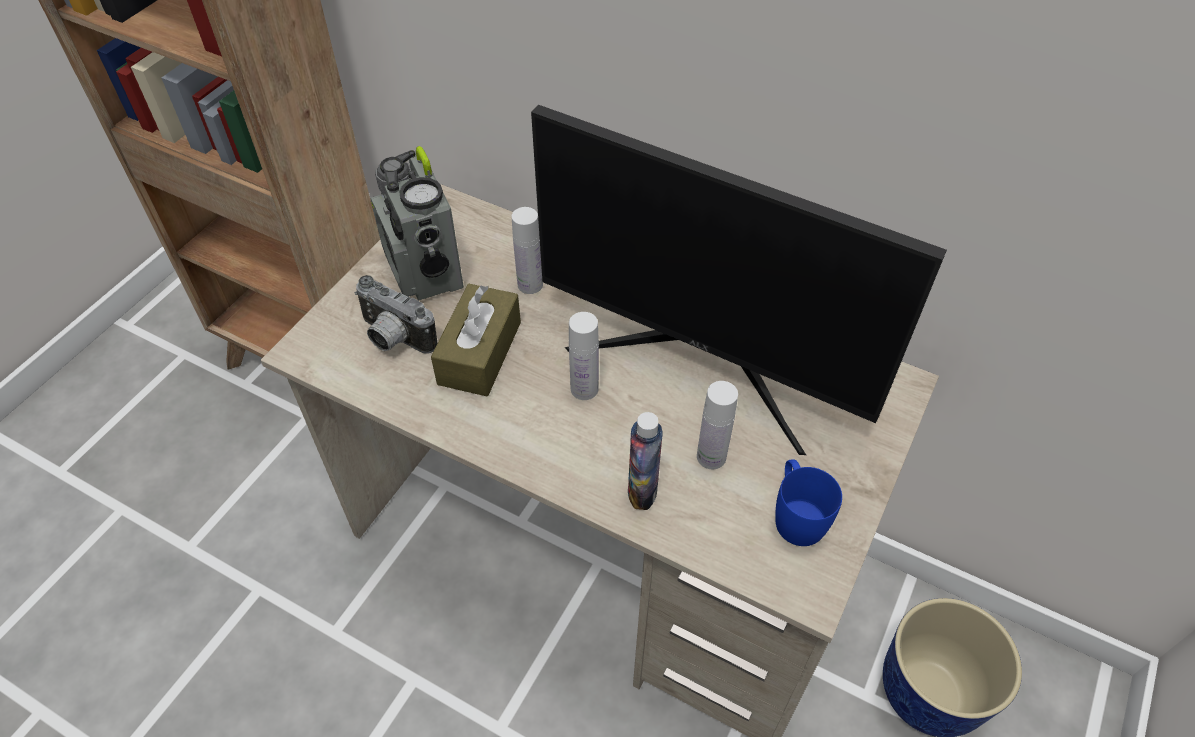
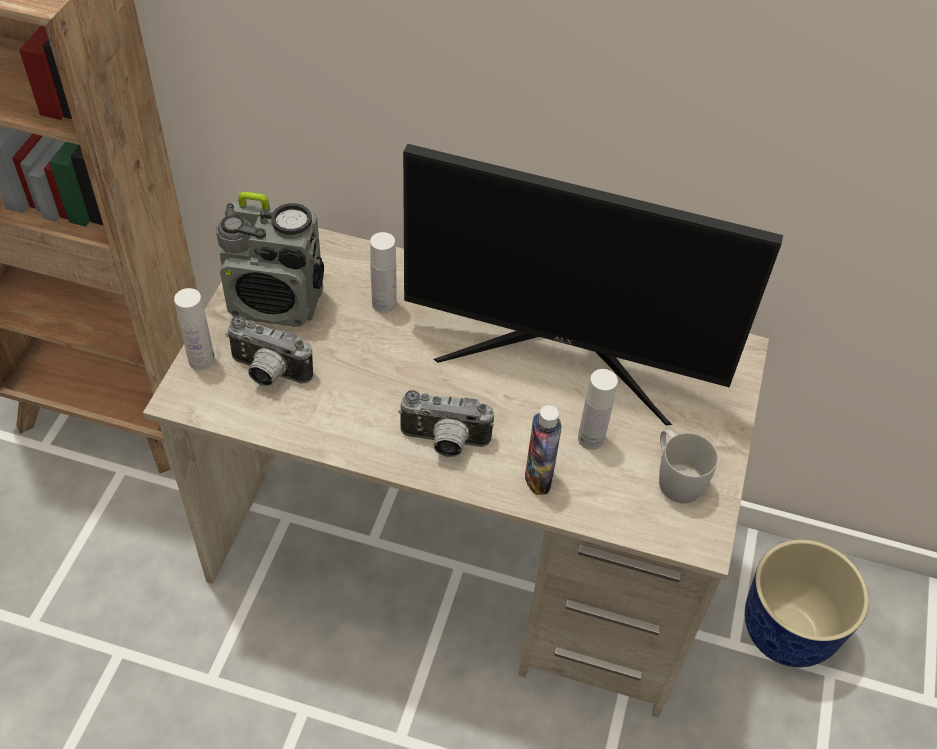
camera: 15 degrees left, 0 degrees up
radio [370,146,464,301] -> radio turned 45 degrees counterclockwise [216,192,324,327]
brown tissue box [431,284,521,396] -> none
white bottle [569,312,599,400] -> white bottle moved to [174,288,215,370]
blue mug [775,459,842,546] -> white mug [659,429,718,503]
none -> camera [398,390,494,457]

